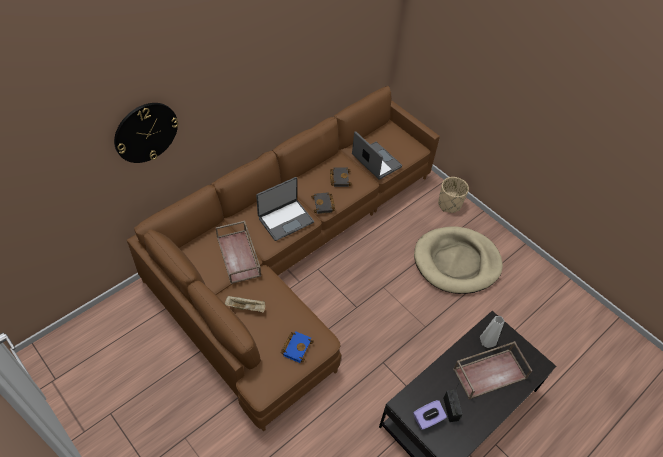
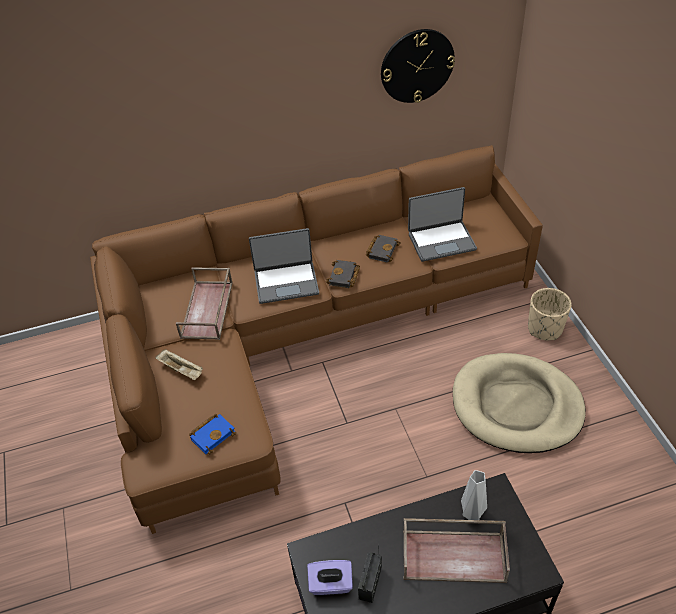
camera: 30 degrees right, 5 degrees down
wall clock [114,103,179,163] -> wall clock moved to [381,29,455,103]
laptop [352,131,402,180] -> laptop turned 90 degrees clockwise [408,187,477,262]

